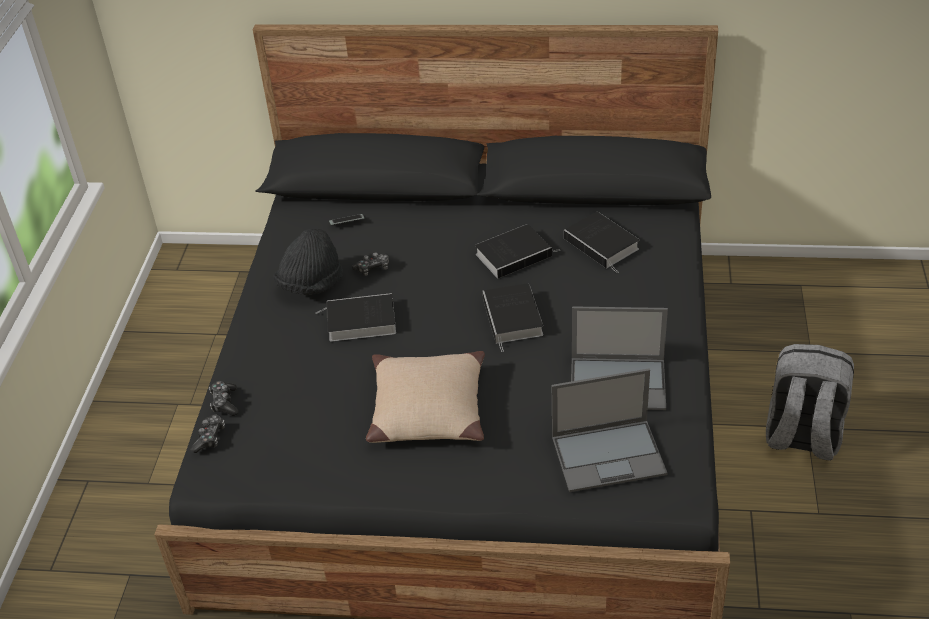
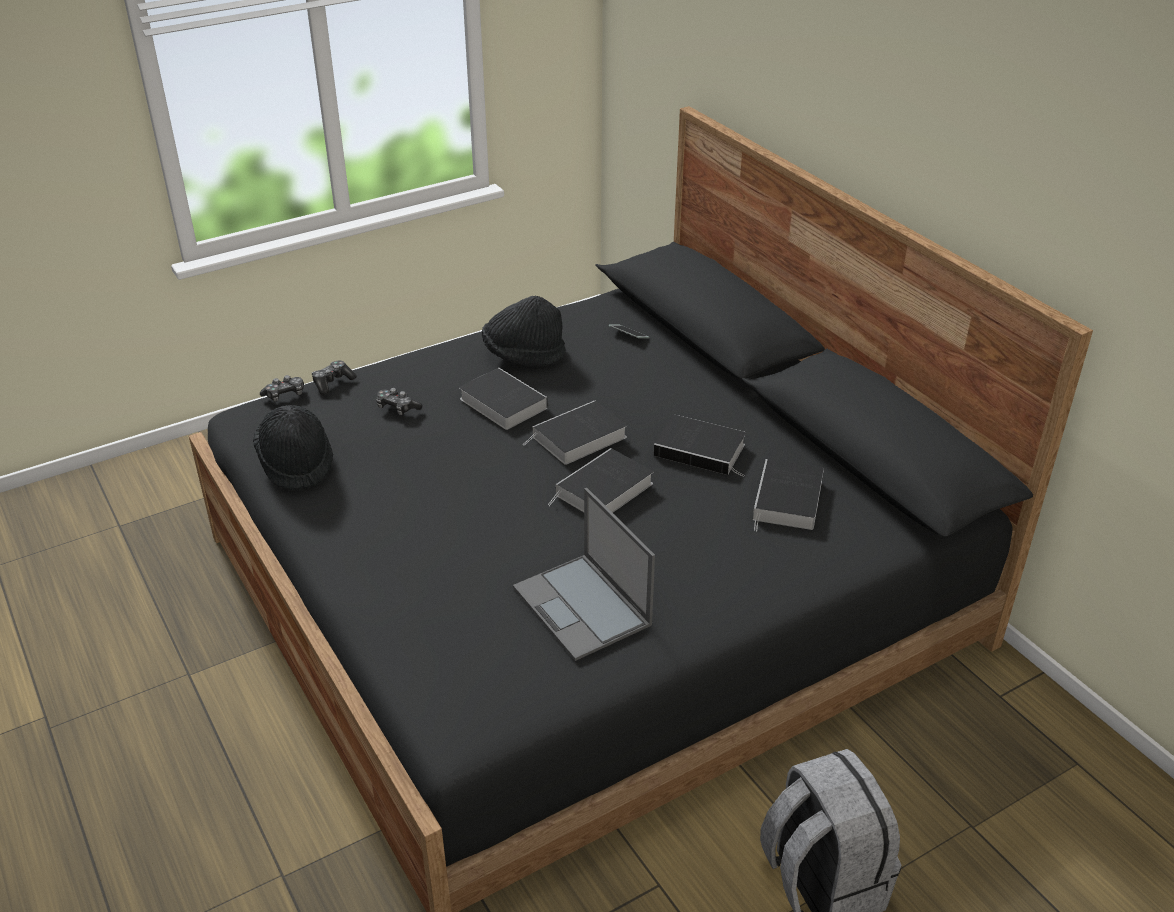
camera: 50 degrees right, 5 degrees down
game controller [352,252,389,276] -> game controller moved to [376,388,423,415]
beige pillow [366,351,485,443] -> none
laptop [552,369,667,492] -> none
none -> black hat [253,405,333,490]
none -> book [523,401,627,465]

